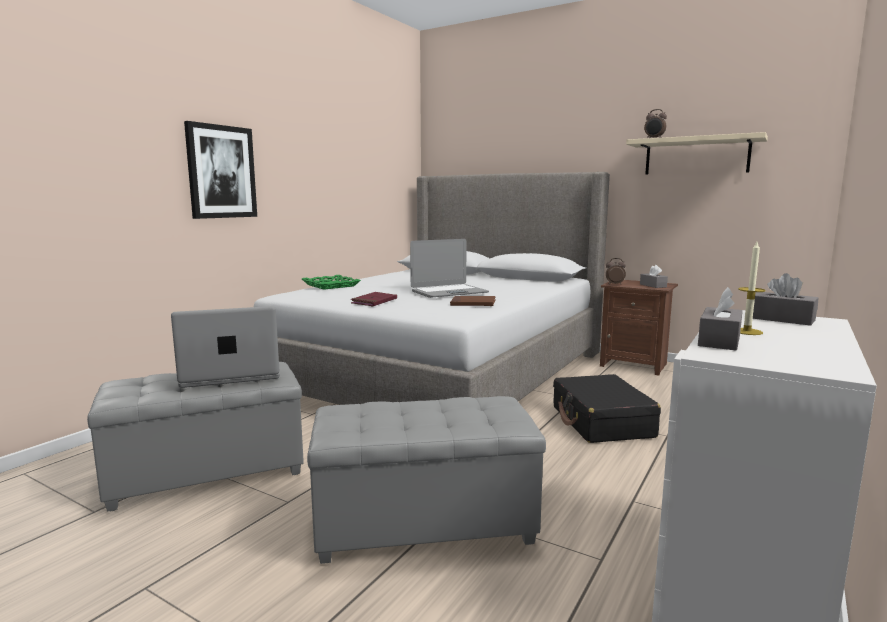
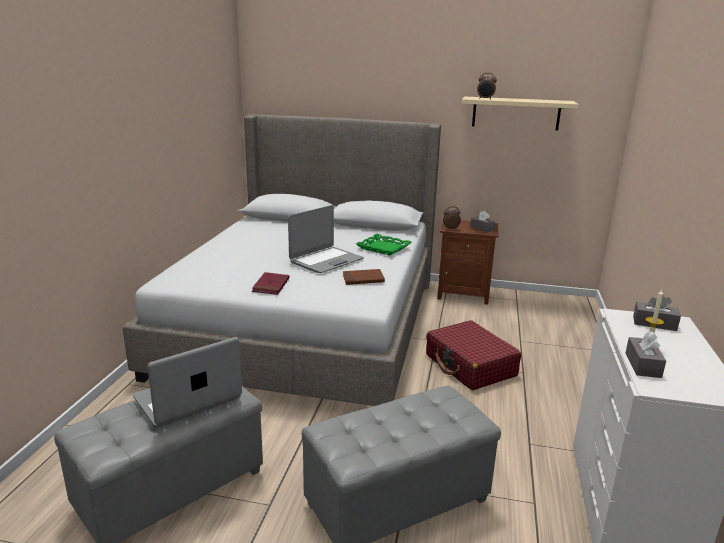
camera: 20 degrees left, 10 degrees up
picture [184,121,257,219] -> none
green tray [302,275,361,290] -> green tray moved to [356,234,412,255]
black suitcase [553,374,661,443] -> red suitcase [426,320,521,390]

